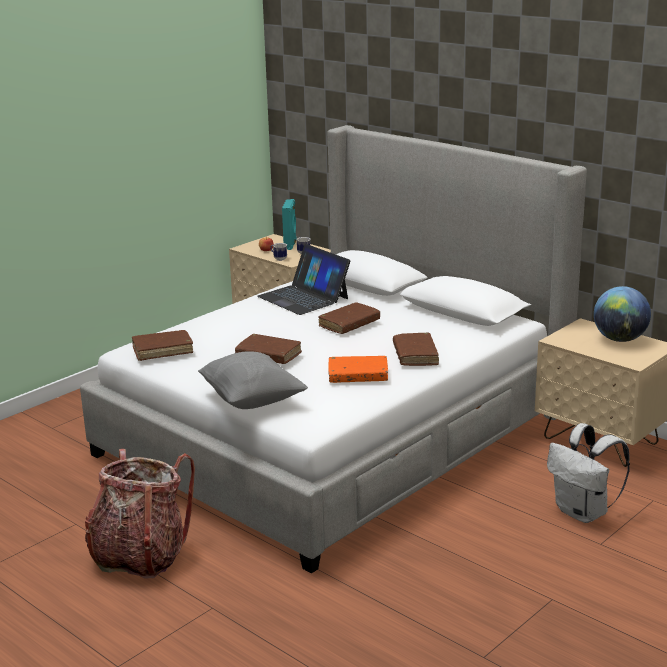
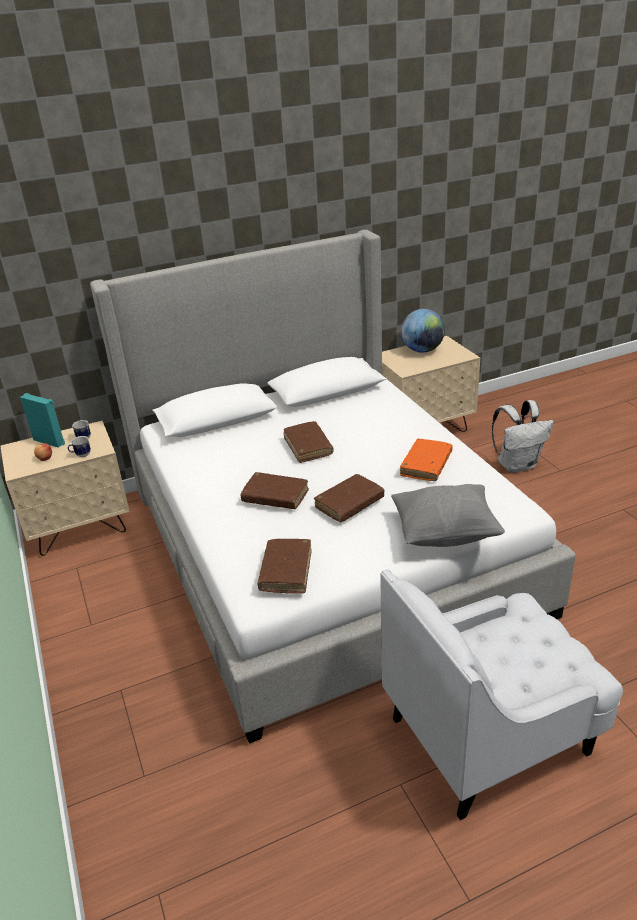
camera: 65 degrees left, 10 degrees up
backpack [85,449,195,579] -> white armchair [380,569,623,820]
laptop [257,244,351,315] -> none
brown book [393,333,439,366] -> brown book moved to [240,472,309,509]

